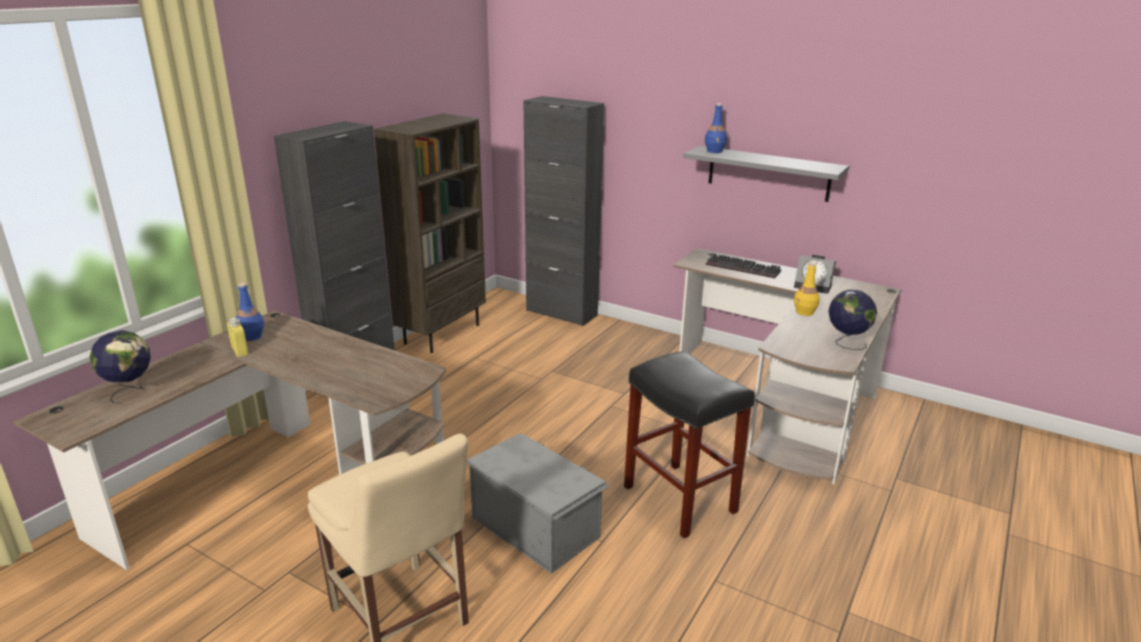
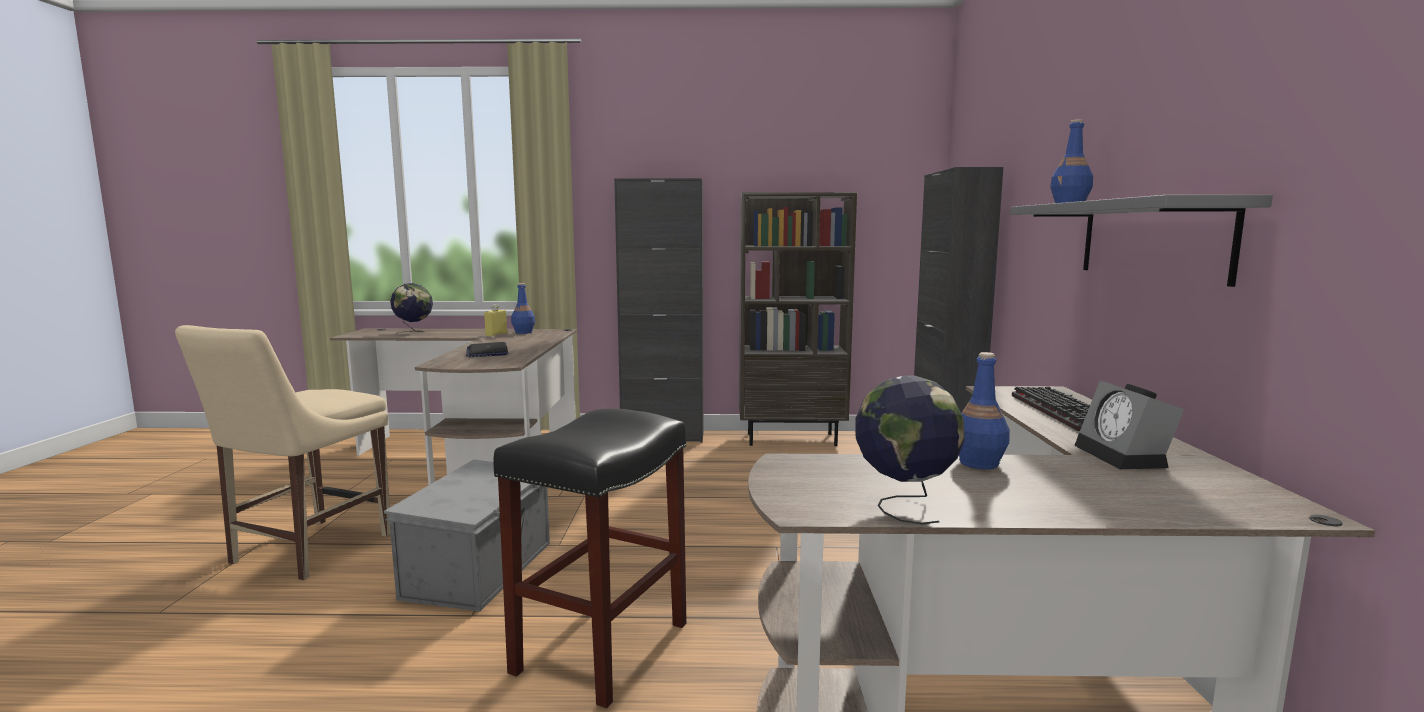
camera: 60 degrees right, 15 degrees down
yellow bottle [794,263,820,316] -> blue bottle [959,352,1010,469]
none -> laptop [466,342,508,357]

